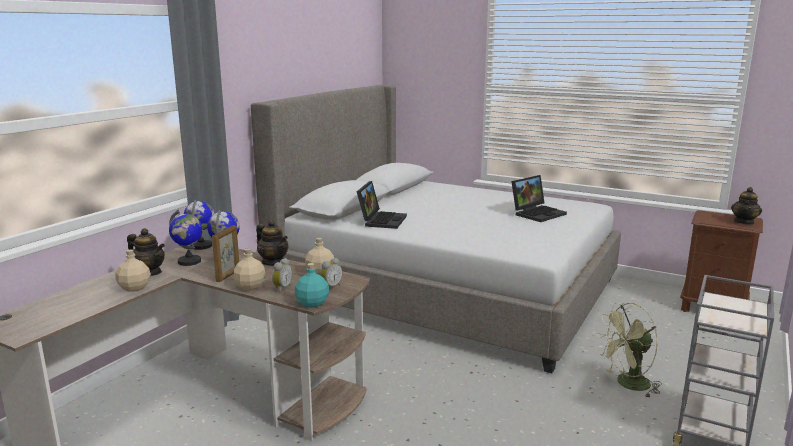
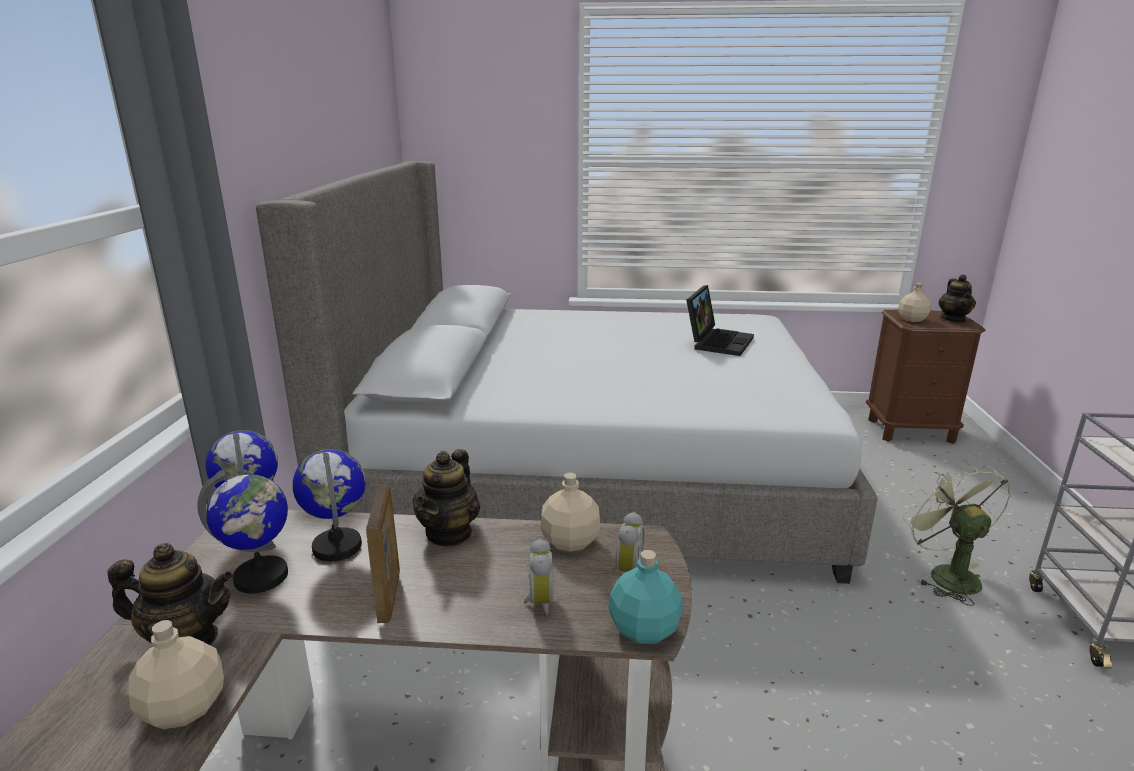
camera: 25 degrees left, 5 degrees up
beige bottle [234,248,266,290] -> beige bottle moved to [898,283,931,322]
teapot [256,220,288,266] -> teapot turned 90 degrees clockwise [413,449,480,547]
laptop [357,181,407,229] -> none
green fan [597,303,662,398] -> green fan turned 120 degrees clockwise [902,461,1010,606]

